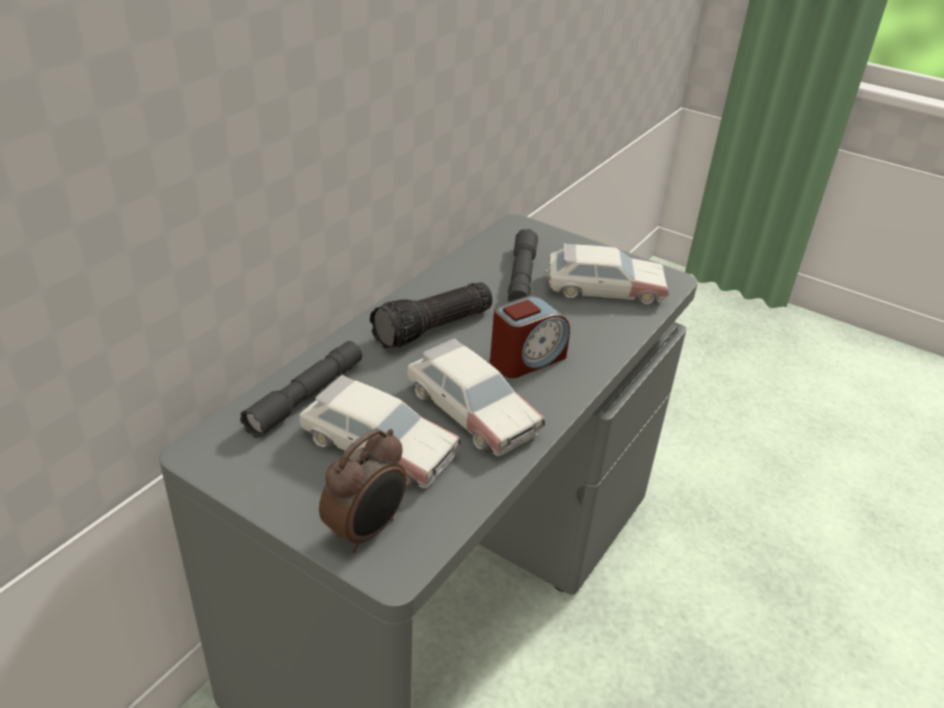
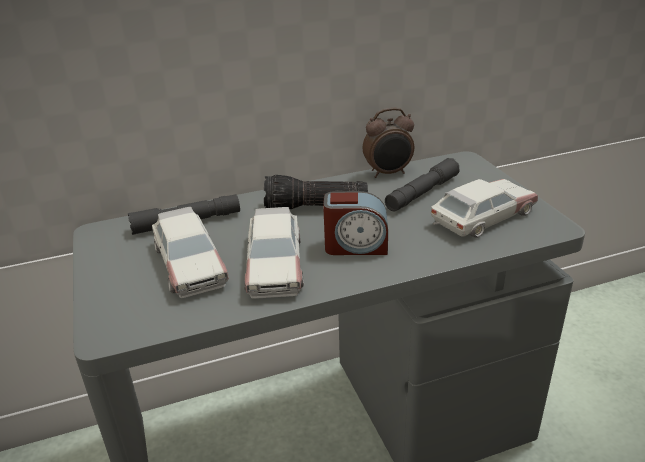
camera: 40 degrees right, 5 degrees down
alarm clock [319,428,407,553] -> alarm clock moved to [363,108,414,178]
toy car [545,243,669,306] -> toy car turned 75 degrees counterclockwise [431,179,538,238]

